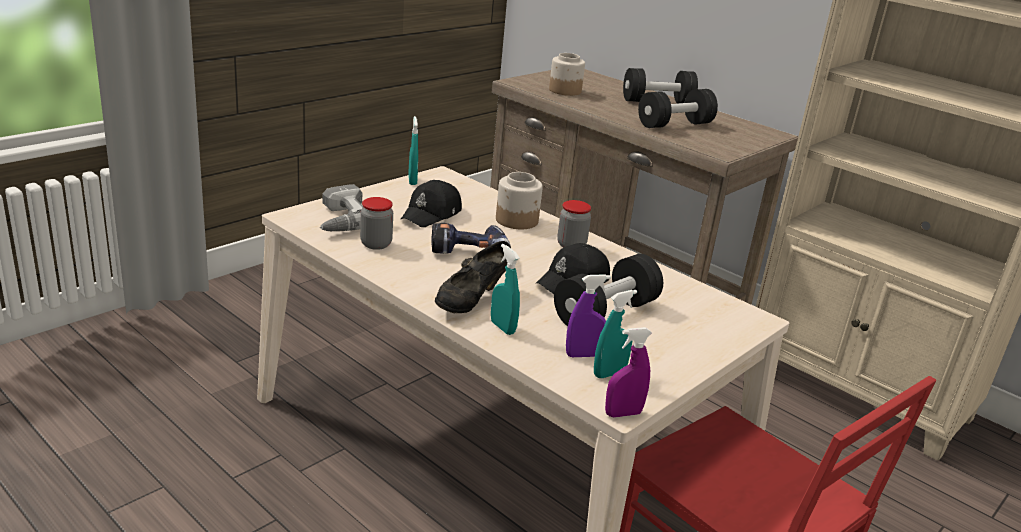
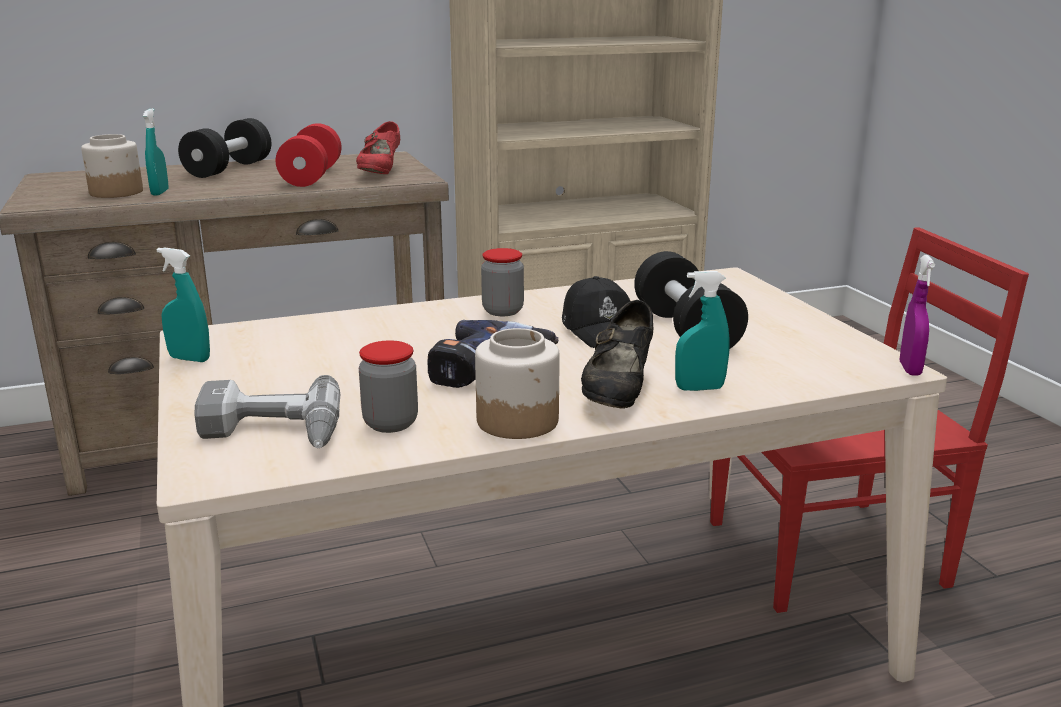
camera: 60 degrees left, 5 degrees down
black cap [400,180,462,227] -> none
black shoe [435,241,511,313] -> black shoe turned 45 degrees clockwise [581,300,653,409]
jar [496,172,543,229] -> jar moved to [475,328,560,439]
purple spray bottle [566,274,611,357] -> none
turquoise spray bottle [594,290,637,378] -> turquoise spray bottle moved to [143,109,169,195]
black dumbbell [638,89,718,128] -> red dumbbell [276,123,341,187]
none -> red shoe [356,121,400,174]

